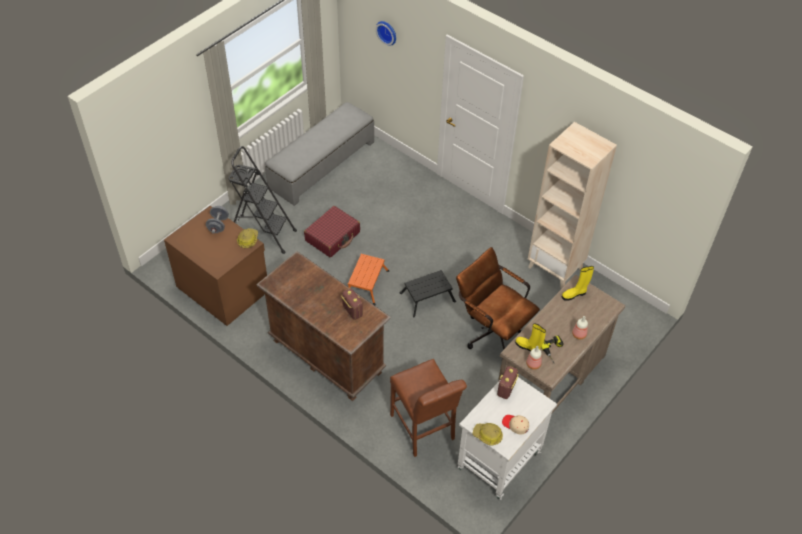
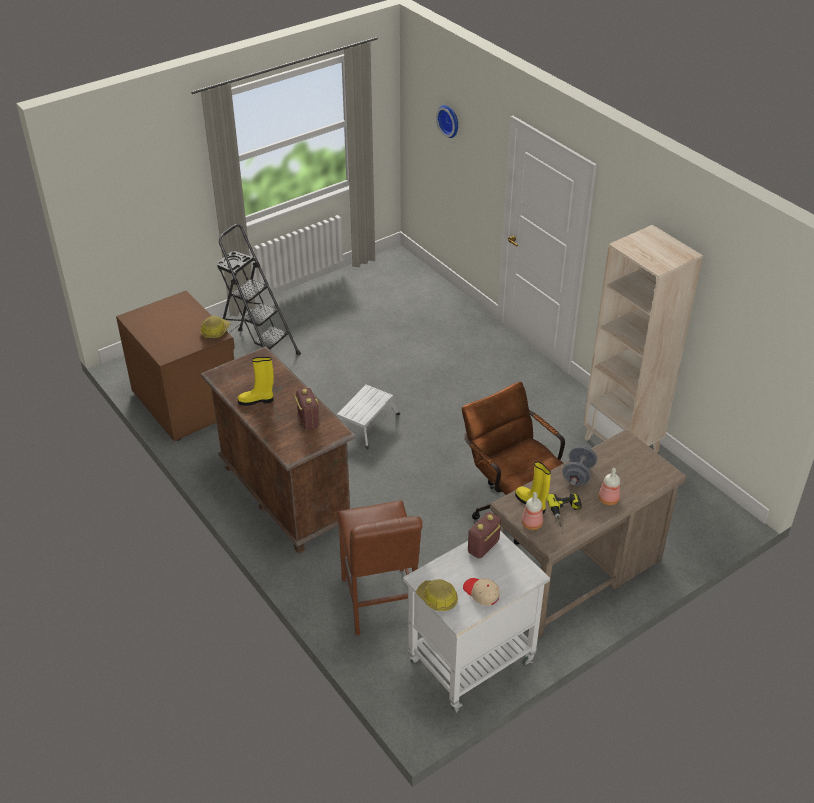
camera: 15 degrees right, 10 degrees down
grey dumbbell [206,206,229,233] -> grey dumbbell moved to [562,446,597,486]
grey bench [265,102,374,206] -> none
red suitcase [304,206,360,257] -> none
orange step ladder [348,254,389,306] -> white step ladder [337,384,400,450]
black step ladder [399,270,456,318] -> none
yellow boot [562,266,594,301] -> yellow boot moved to [238,357,274,406]

